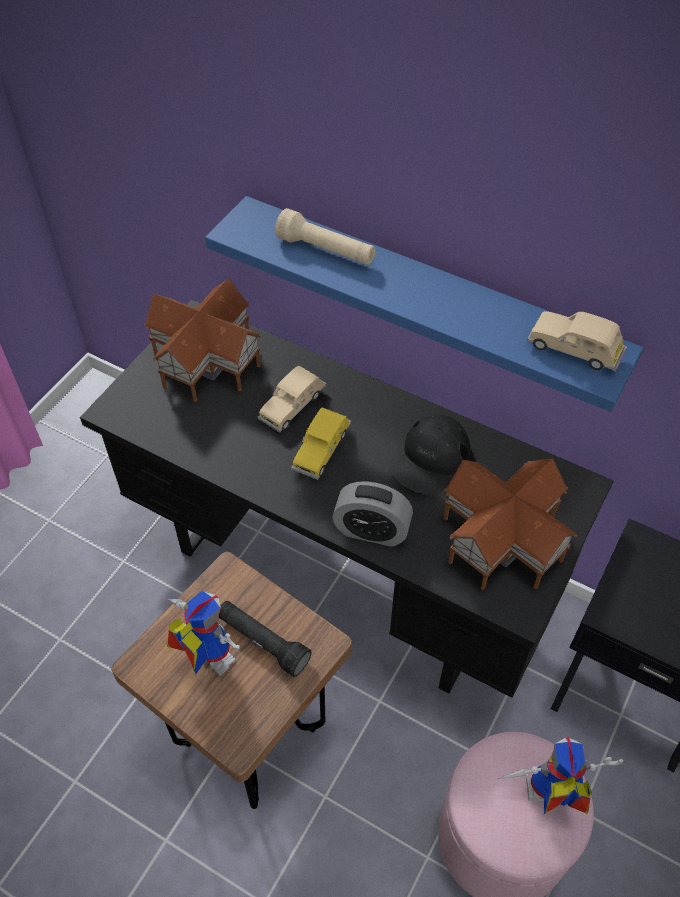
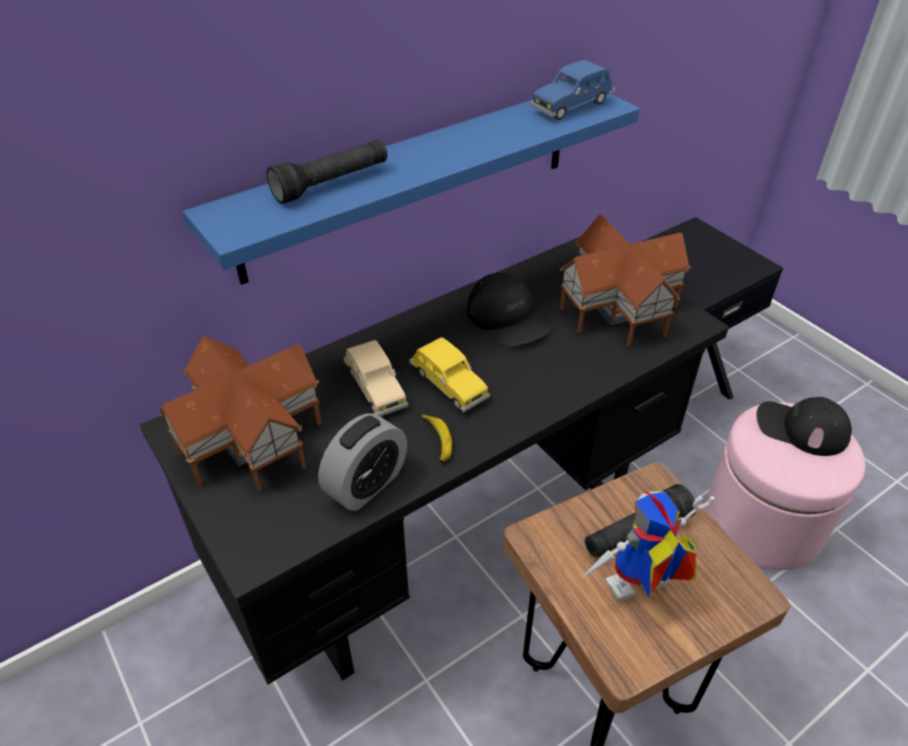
camera: 65 degrees left, 10 degrees down
beige flashlight [275,208,376,265] -> black flashlight [267,140,387,204]
alarm clock [332,481,413,546] -> alarm clock moved to [318,413,407,511]
toy robot [498,738,623,814] -> black cap [756,397,852,456]
beige toy car [527,311,627,372] -> blue toy car [530,60,615,120]
none -> banana [421,414,452,463]

